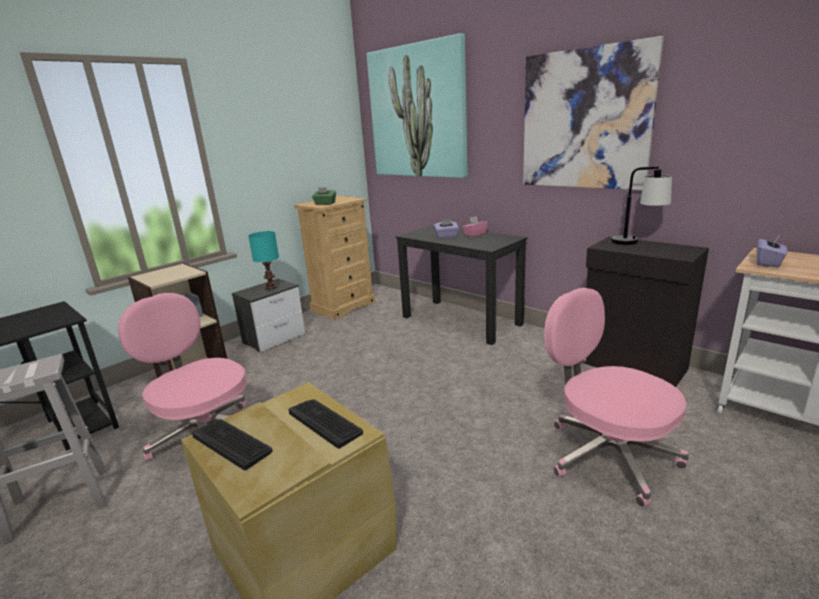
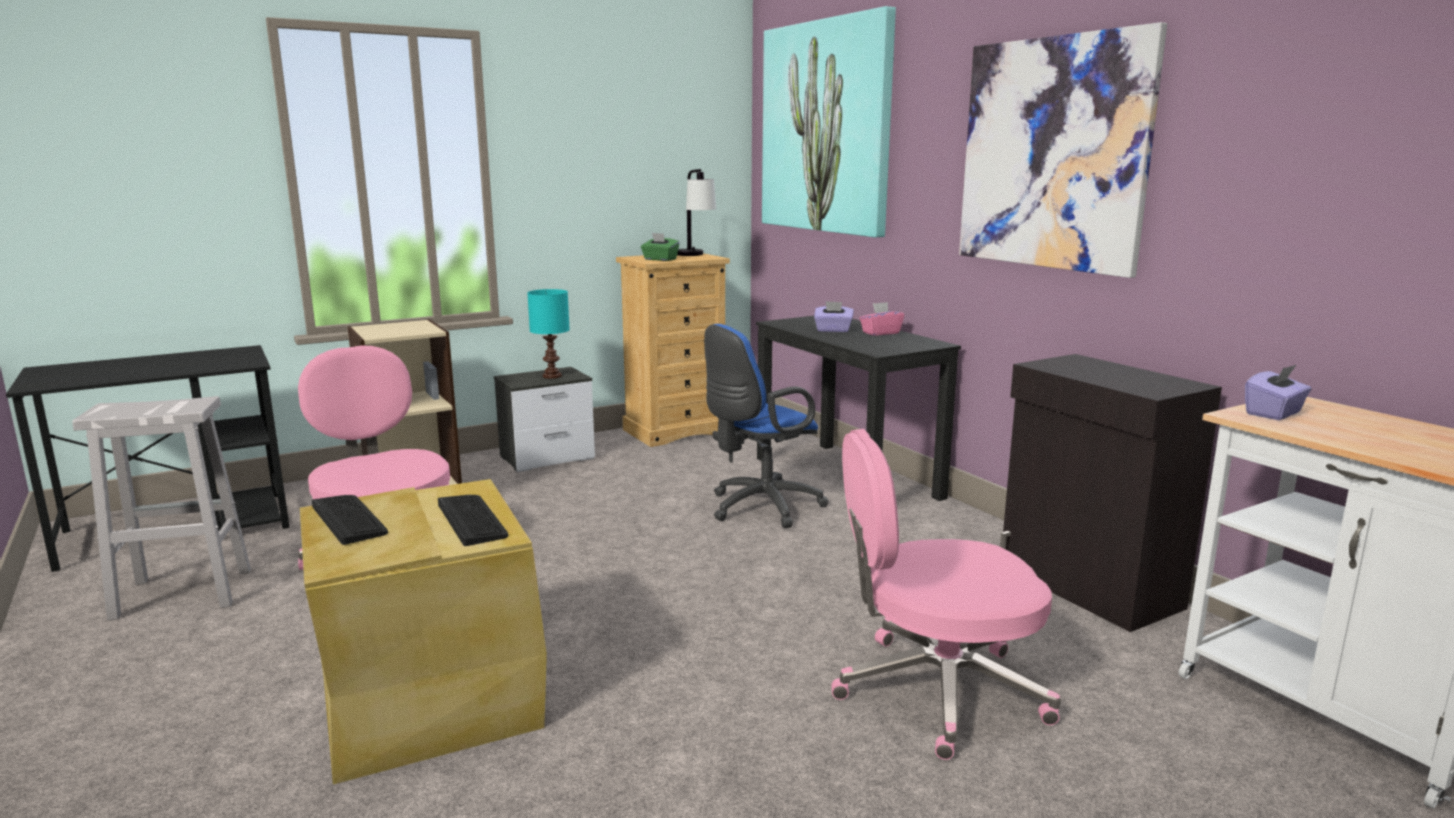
camera: 15 degrees right, 5 degrees down
pink office chair [544,288,689,507] -> pink office chair turned 75 degrees counterclockwise [832,429,1061,760]
table lamp [611,166,672,245] -> table lamp moved to [677,169,716,256]
none -> blue office chair [704,324,828,528]

